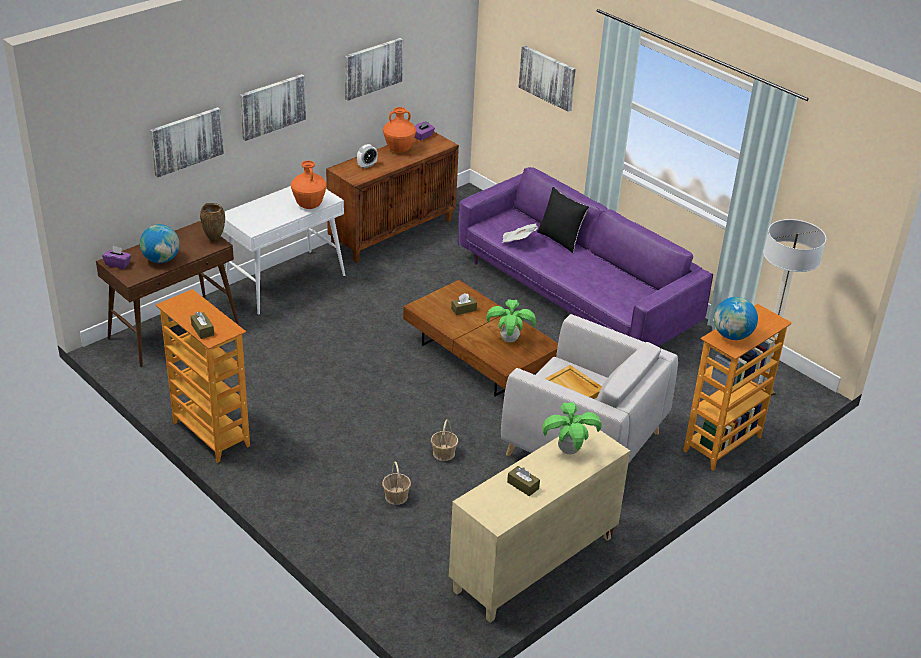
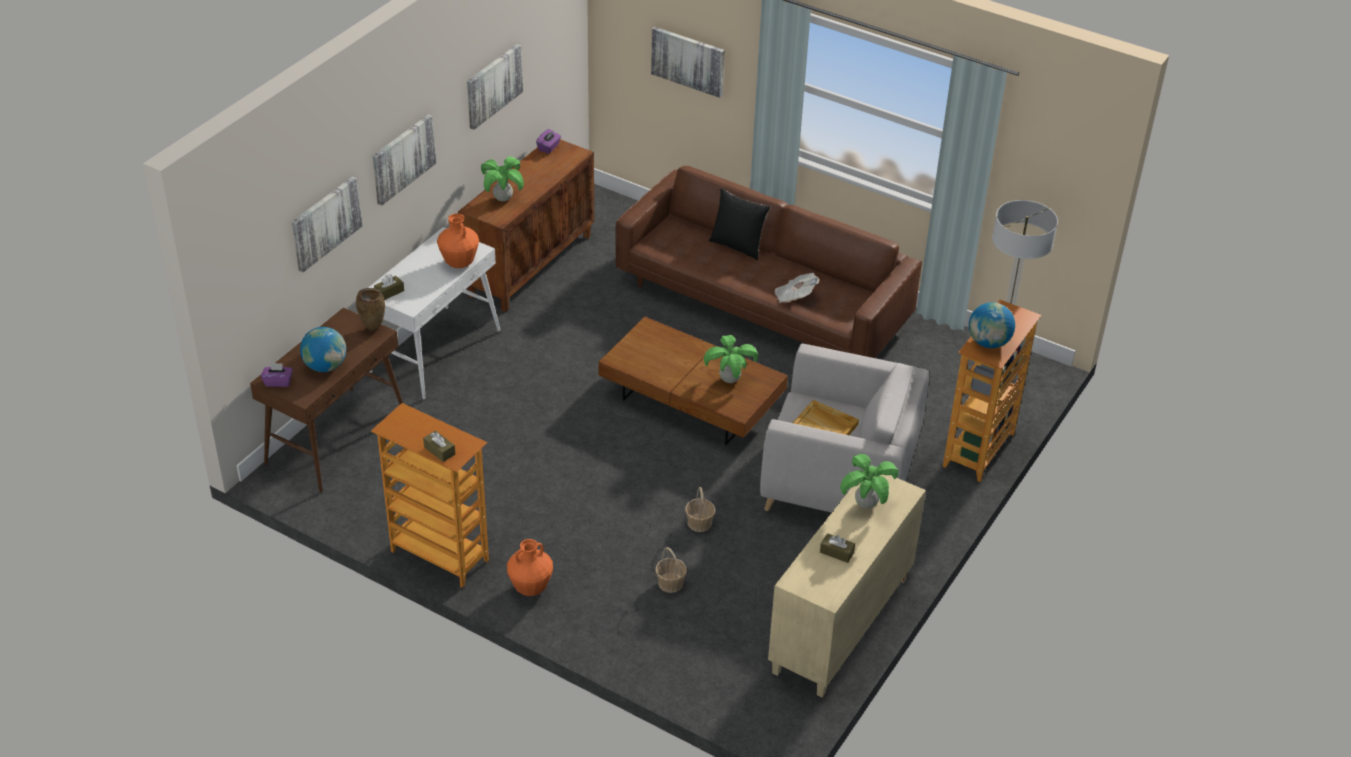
camera: 15 degrees left, 5 degrees up
alarm clock [357,144,378,169] -> potted plant [481,157,524,201]
orange vase [383,107,416,153] -> orange vase moved to [507,539,553,596]
brown tissue box [451,293,477,315] -> brown tissue box moved to [374,274,404,300]
purple sofa [458,167,713,347] -> brown sofa [615,166,922,358]
newspaper [502,224,538,243] -> newspaper moved to [774,273,819,303]

